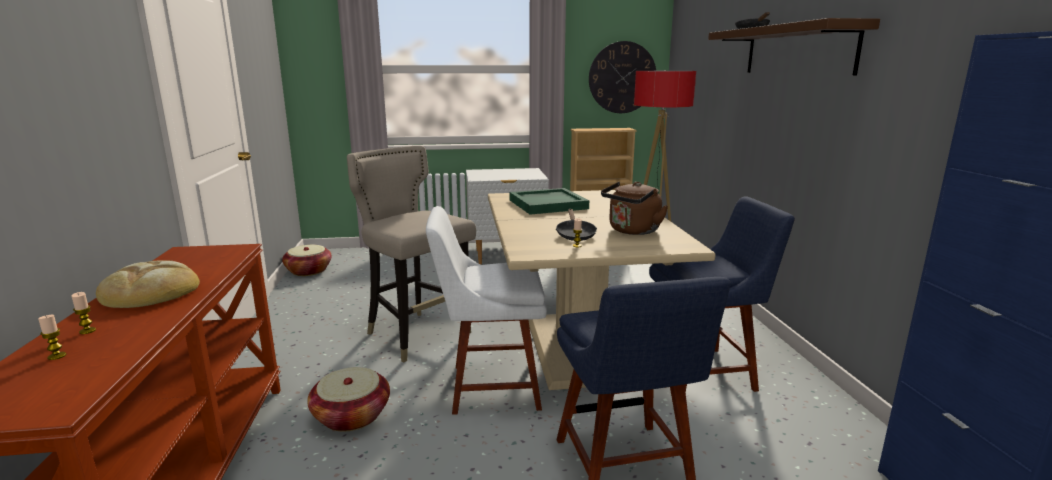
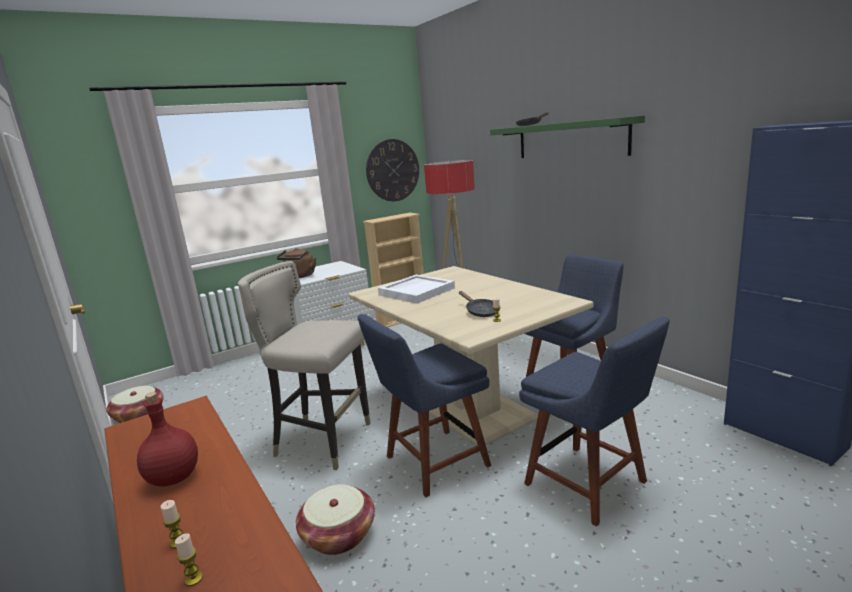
camera: 25 degrees left, 0 degrees up
bread [96,260,200,308] -> red bottle [137,392,198,486]
white chair [426,206,547,415] -> blue chair [358,314,491,497]
green tray [510,188,589,215] -> white tray [378,275,455,304]
brown kettle [601,181,668,235] -> brown kettle moved to [276,248,316,278]
brown shelf [708,18,880,75] -> green shelf [490,115,645,158]

